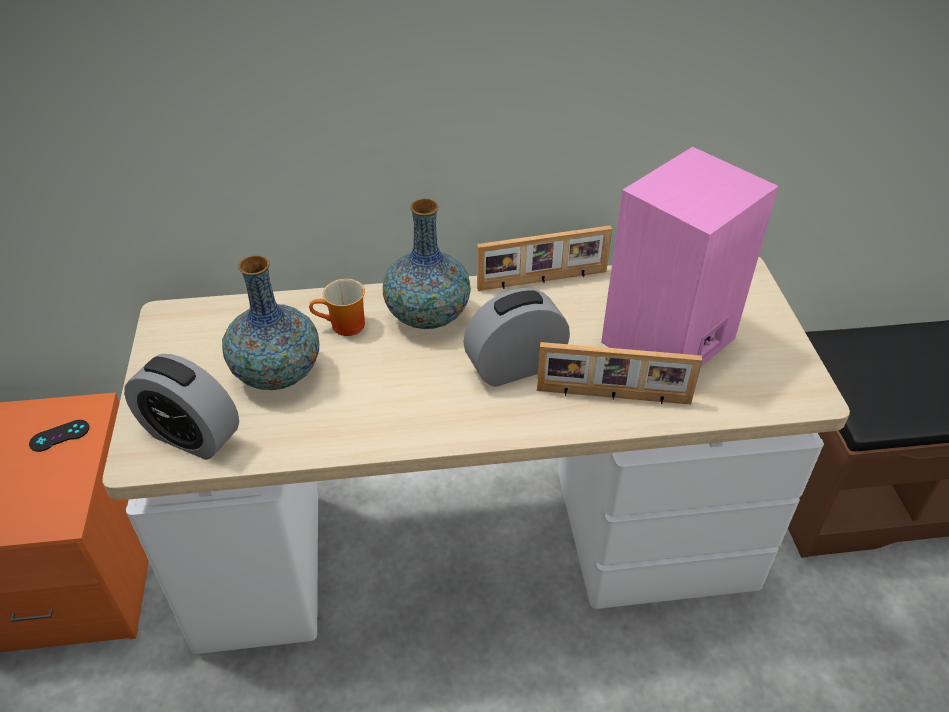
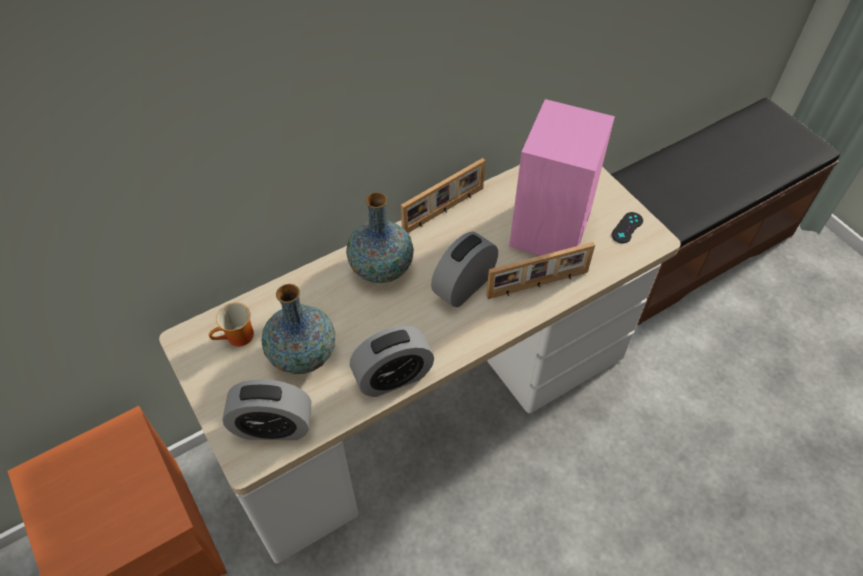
camera: 25 degrees left, 10 degrees up
black game controller [29,420,89,452] -> black game controller moved to [611,212,643,243]
mug [309,279,365,336] -> mug moved to [209,302,254,346]
none -> alarm clock [350,326,434,397]

